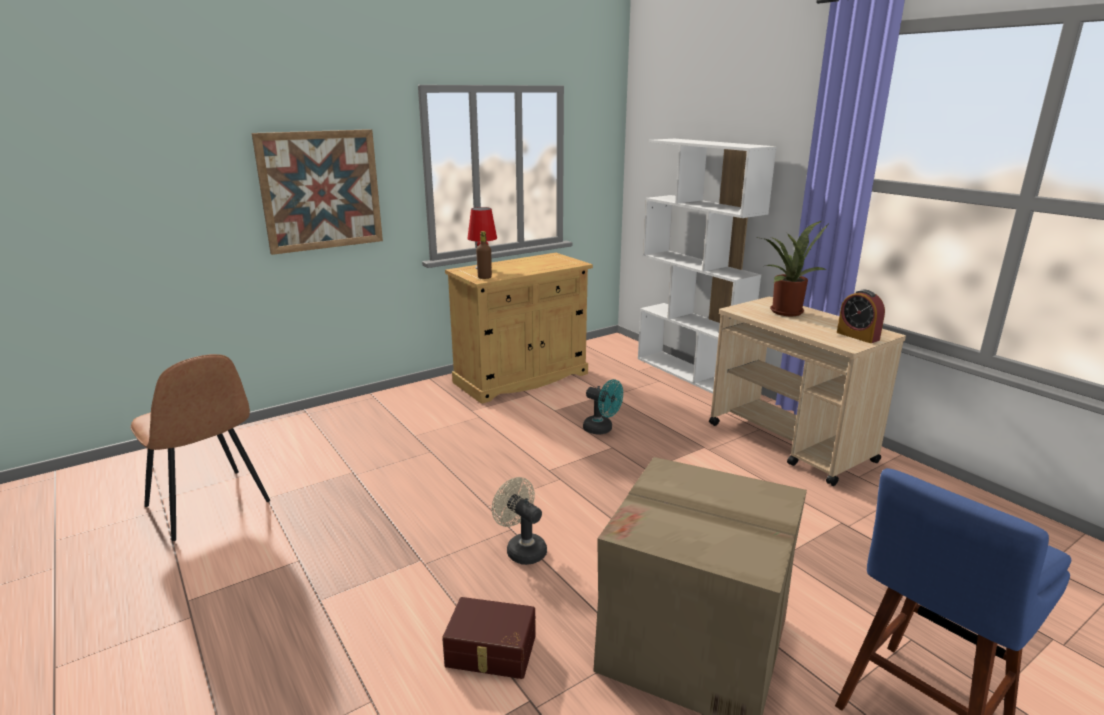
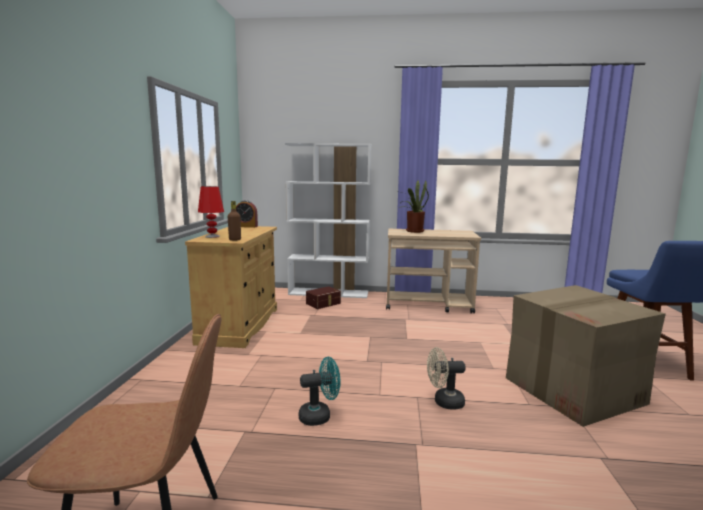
camera: 50 degrees left, 10 degrees down
picture [252,129,383,255] -> none
brown storage box [442,597,536,679] -> brown storage box moved to [306,286,341,309]
turquoise fan [583,379,623,435] -> turquoise fan moved to [299,357,341,426]
alarm clock [837,290,885,343] -> alarm clock moved to [236,200,258,228]

